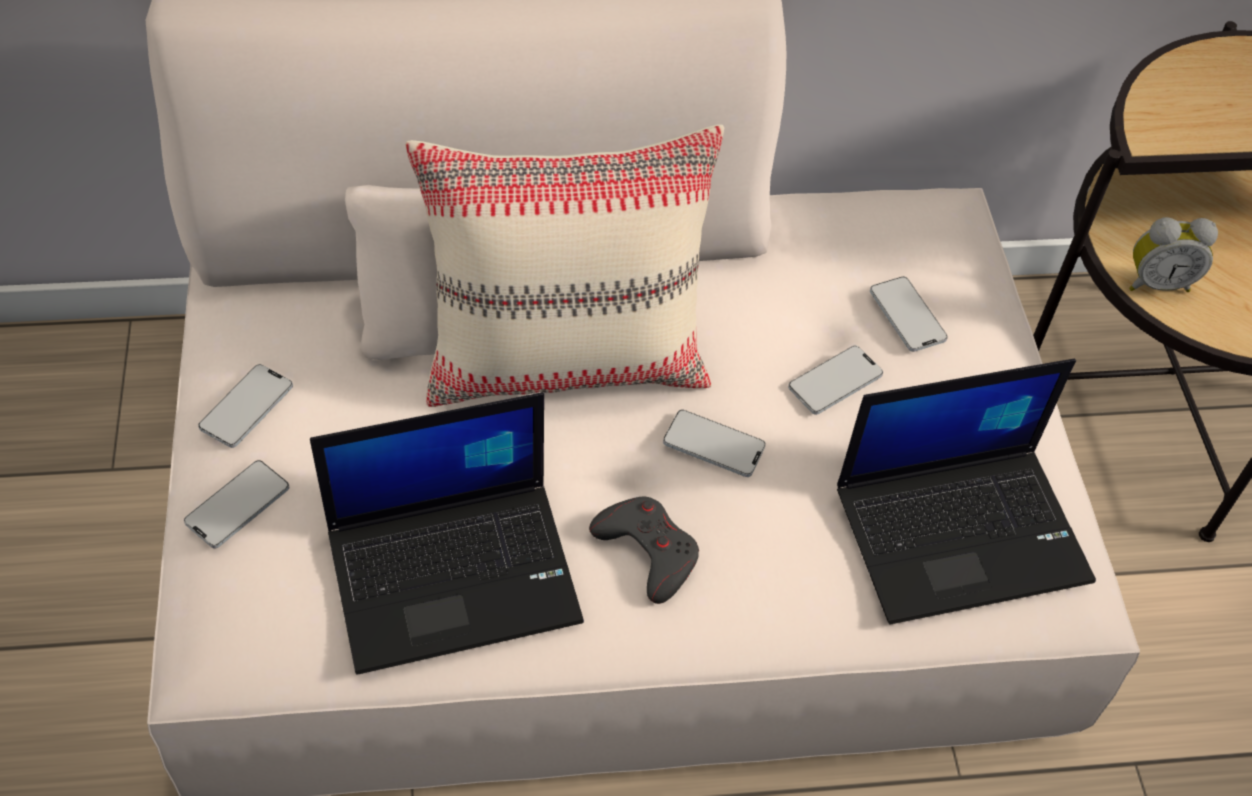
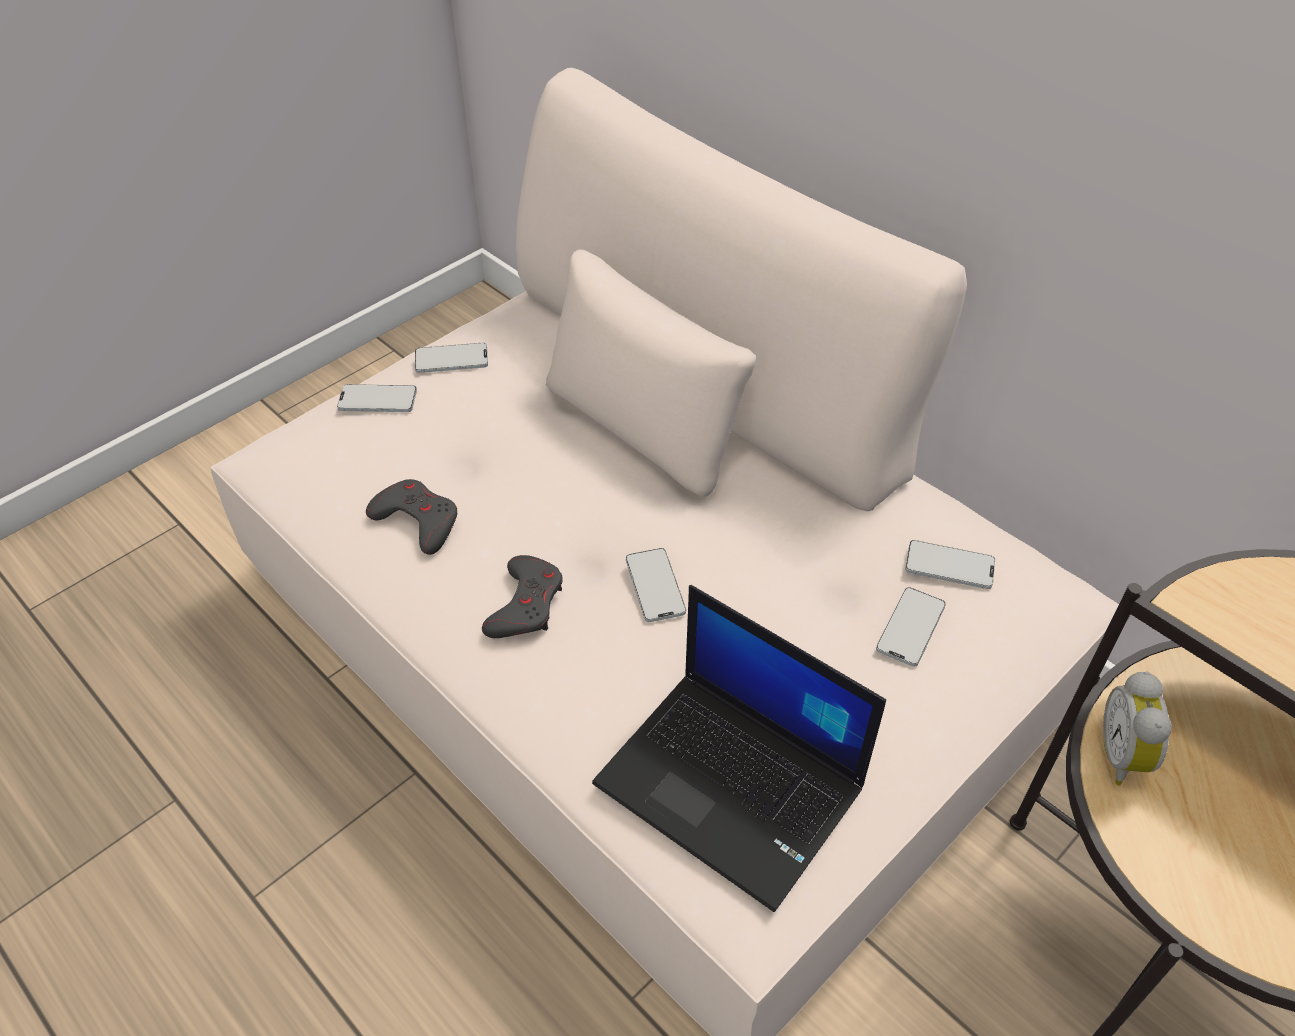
camera: 55 degrees right, 5 degrees down
laptop [310,392,584,675] -> grey game controller [366,479,457,555]
beige pillow [405,125,724,407] -> none
phone [788,345,883,415] -> phone moved to [905,540,995,589]
alarm clock [1129,217,1218,292] -> alarm clock turned 45 degrees clockwise [1103,672,1172,786]

